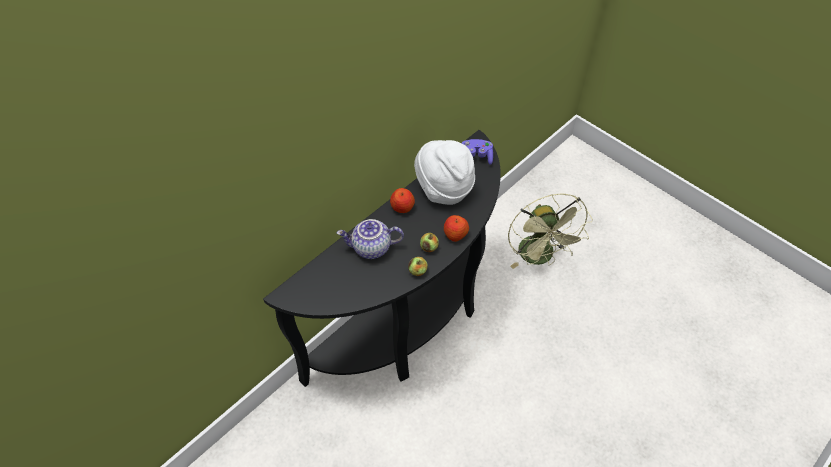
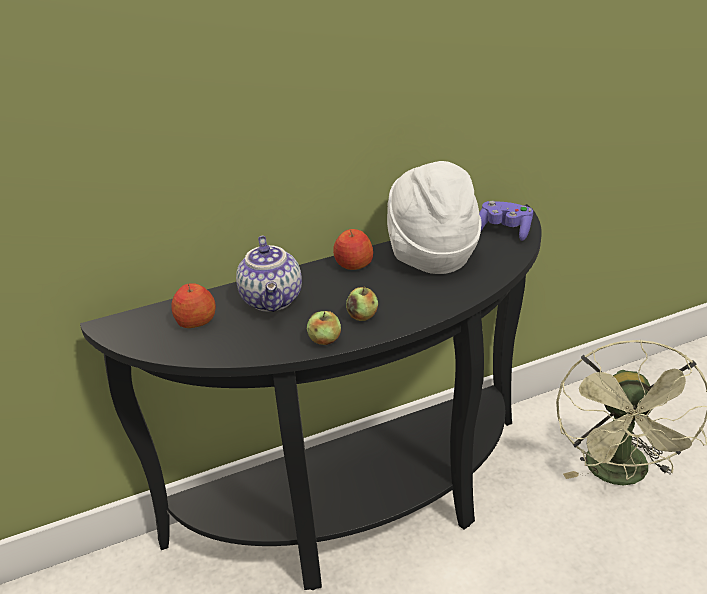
camera: 25 degrees right, 20 degrees down
teapot [337,219,404,259] -> teapot turned 120 degrees counterclockwise [236,236,302,312]
apple [444,215,469,242] -> apple moved to [171,283,216,328]

